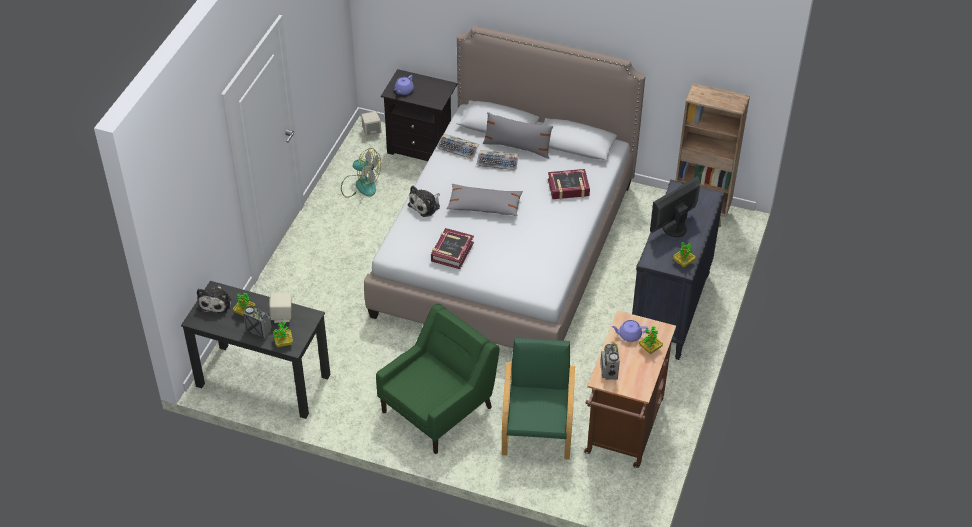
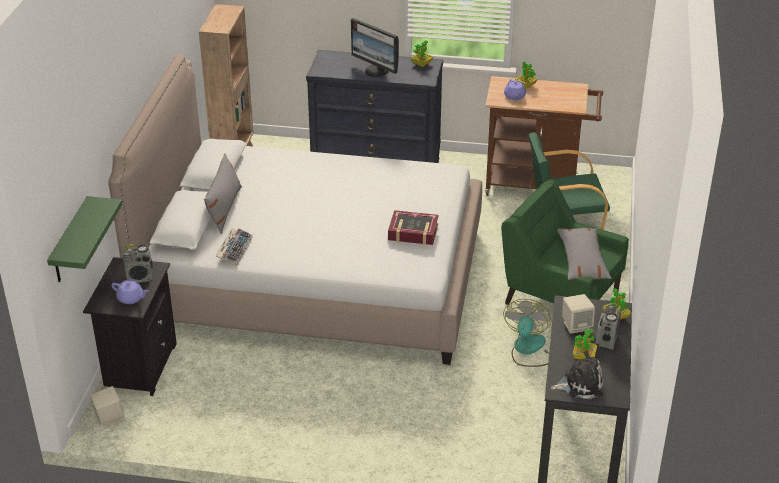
camera: 100 degrees left, 10 degrees down
fan [341,148,381,198] -> fan moved to [503,299,551,367]
plush toy [408,186,440,217] -> none
grey pillow [446,184,523,216] -> grey pillow moved to [557,228,612,280]
keyboard [476,150,518,172] -> none
book [548,169,590,200] -> none
radio [600,343,620,380] -> radio moved to [122,244,153,283]
none -> green shelf [47,196,122,282]

